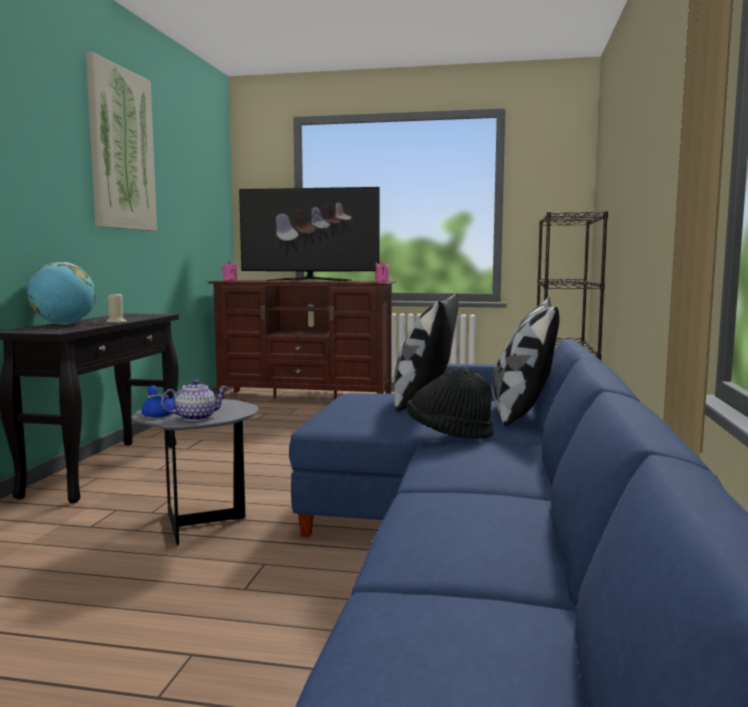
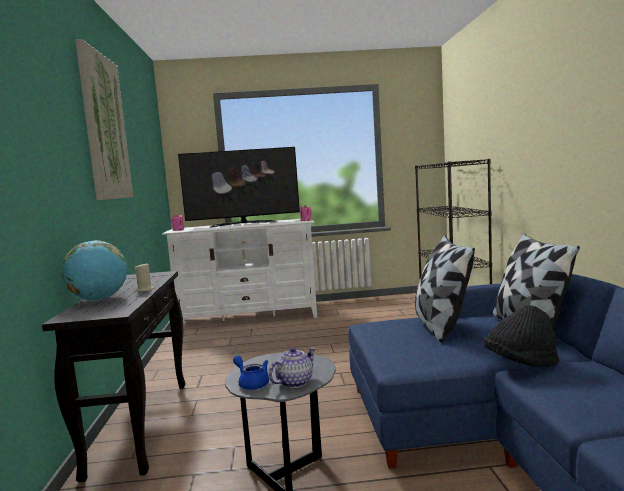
camera: 15 degrees left, 0 degrees up
brown tv stand [207,280,397,399] -> white tv stand [162,219,317,321]

